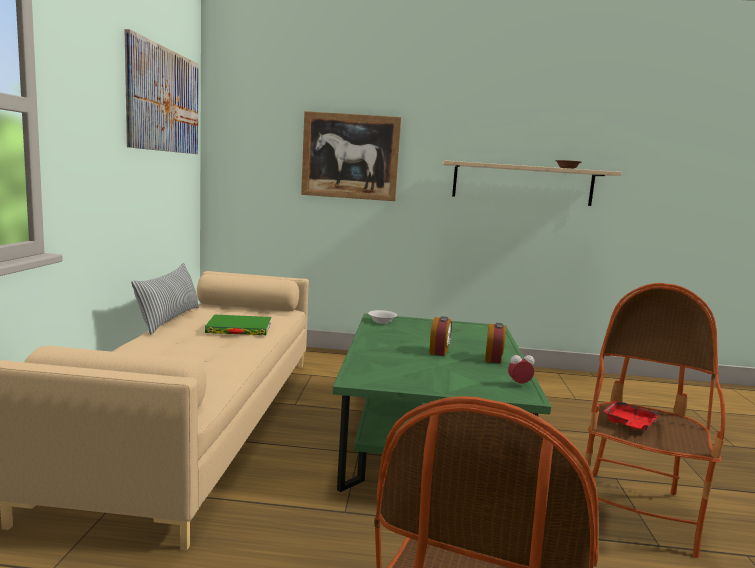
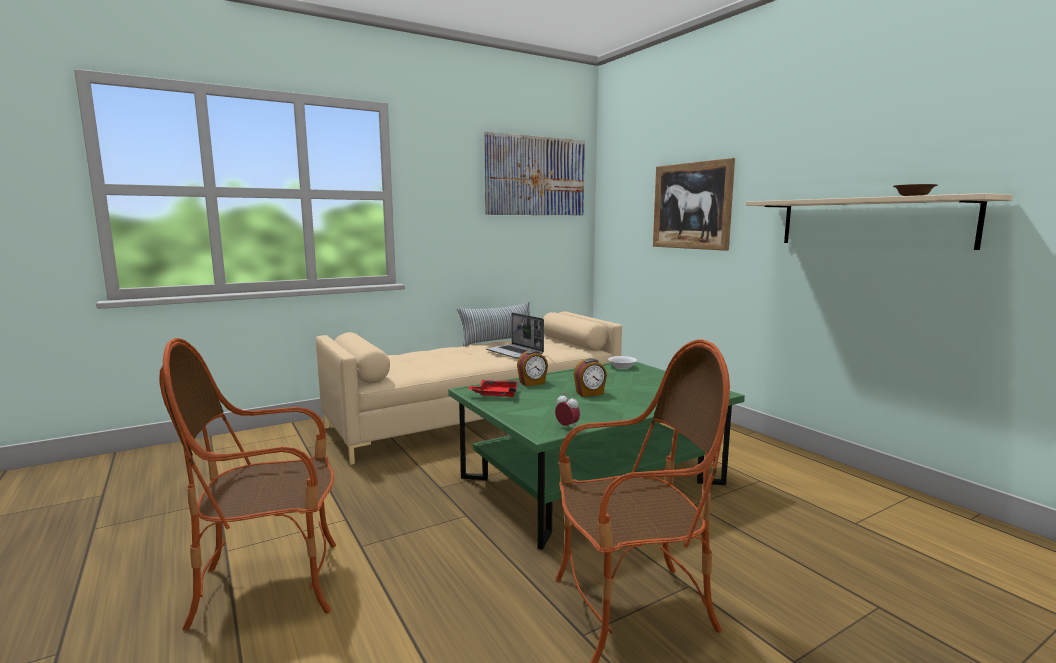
camera: 55 degrees right, 0 degrees up
green book [205,315,271,335] -> laptop [486,313,544,359]
alarm clock [485,323,506,364] -> alarm clock moved to [517,350,548,386]
red tray [602,400,660,430] -> red tray moved to [468,380,519,397]

